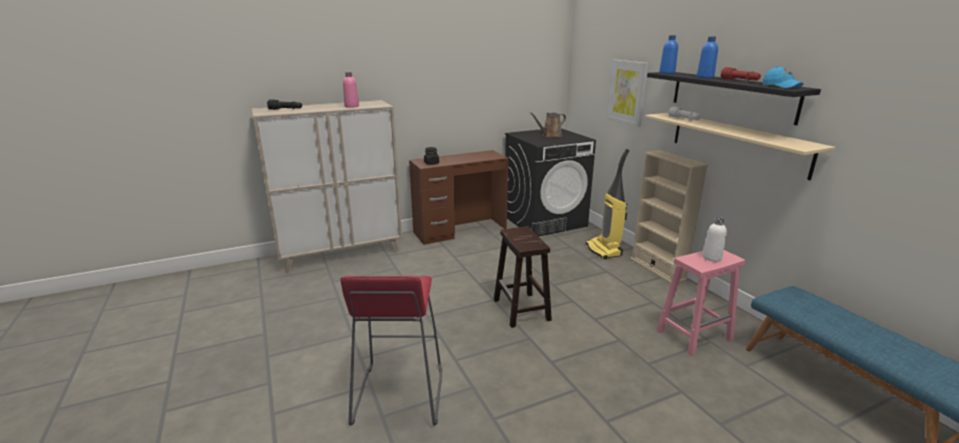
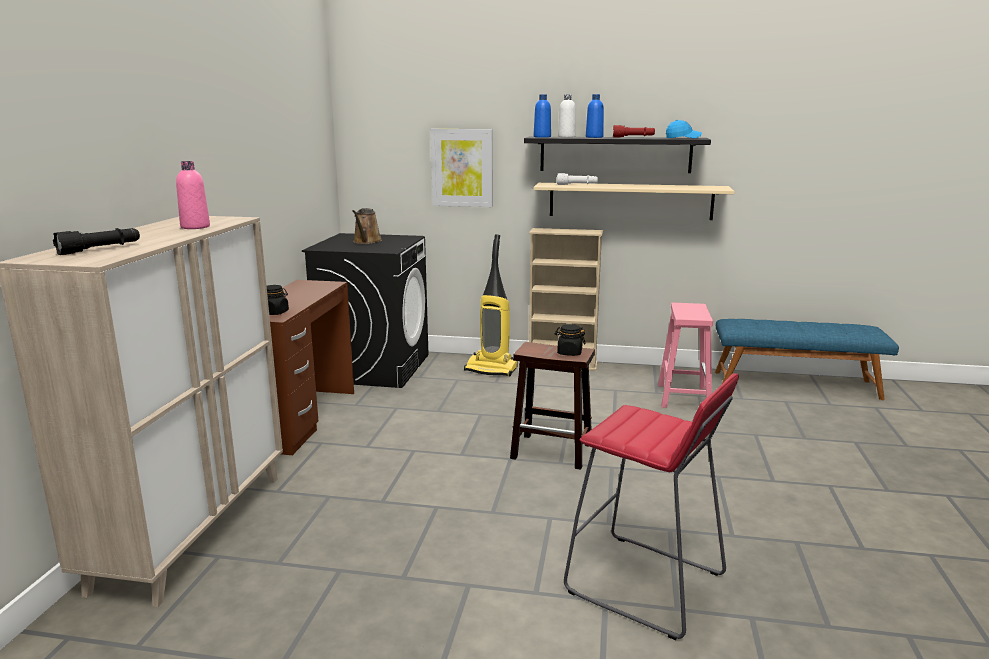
camera: 55 degrees left, 5 degrees down
white bottle [702,217,727,262] -> white bottle moved to [558,94,576,138]
none -> black jar [555,324,585,356]

